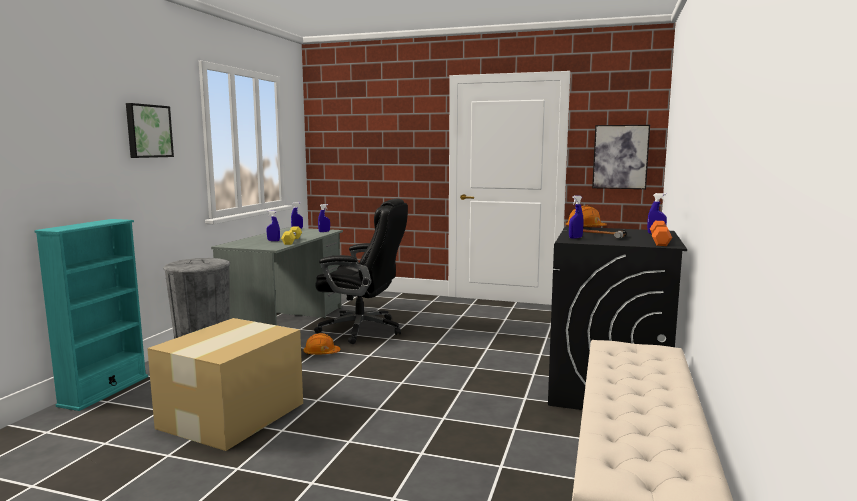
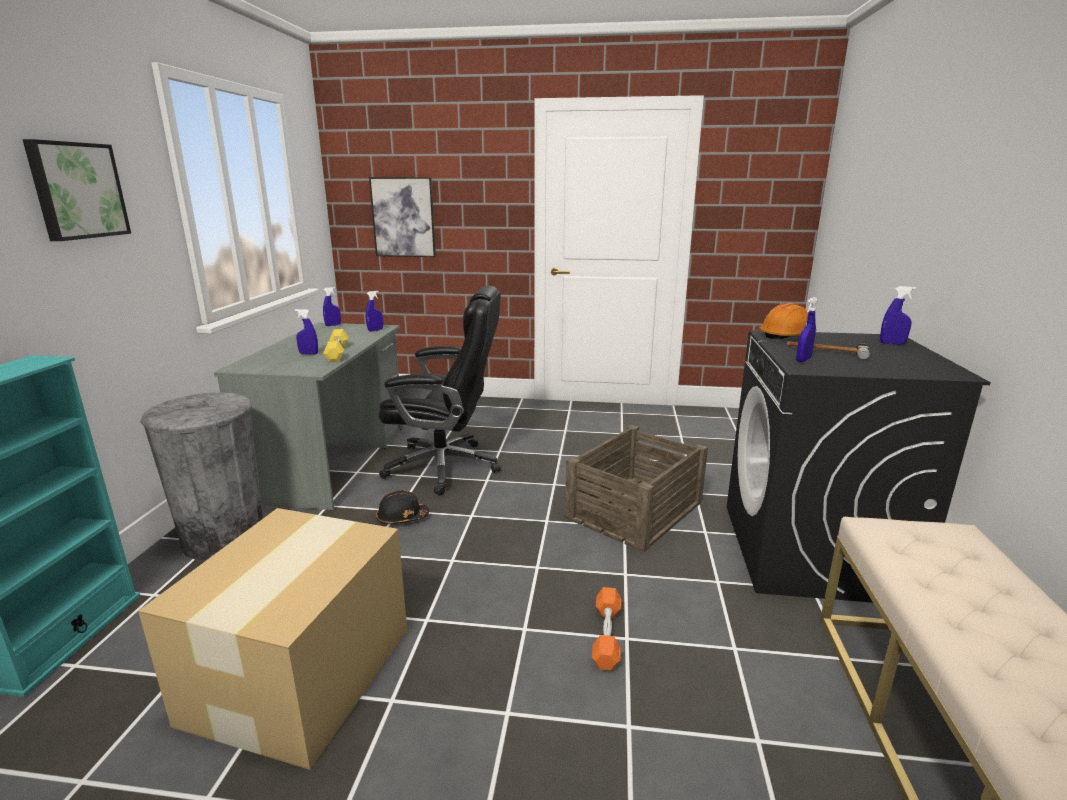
camera: 10 degrees left, 10 degrees up
orange hard hat [303,333,341,355] -> black hard hat [376,490,429,524]
picture [592,125,650,189] -> picture moved to [369,177,436,257]
orange dumbbell [650,221,672,246] -> orange dumbbell moved to [592,587,621,671]
none -> crate [564,425,708,552]

